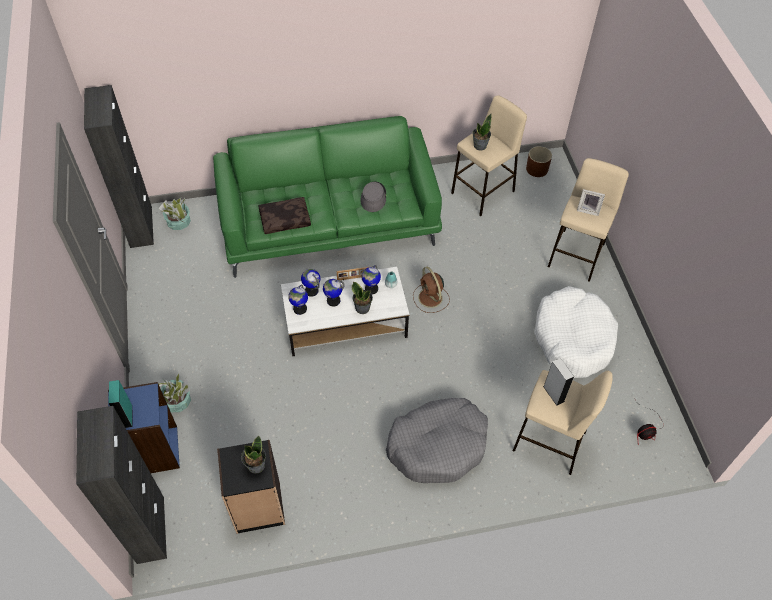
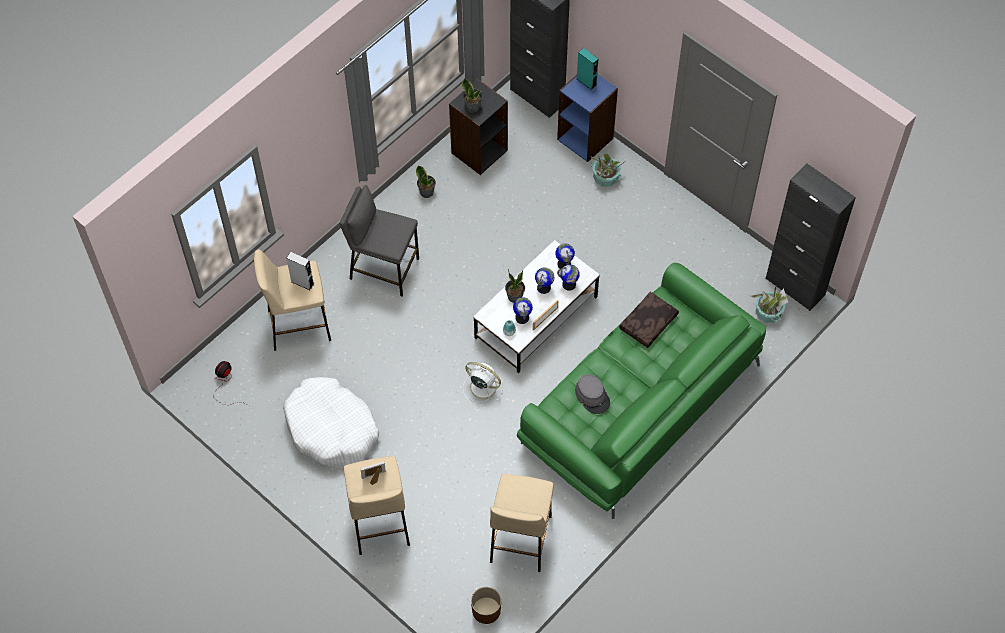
camera: 145 degrees right, 5 degrees up
grey dog bed [386,398,488,483] -> grey stool [339,185,419,297]
brown fan [413,267,450,313] -> white fan [463,362,503,402]
potted plant [472,114,492,151] -> potted plant moved to [416,165,436,198]

